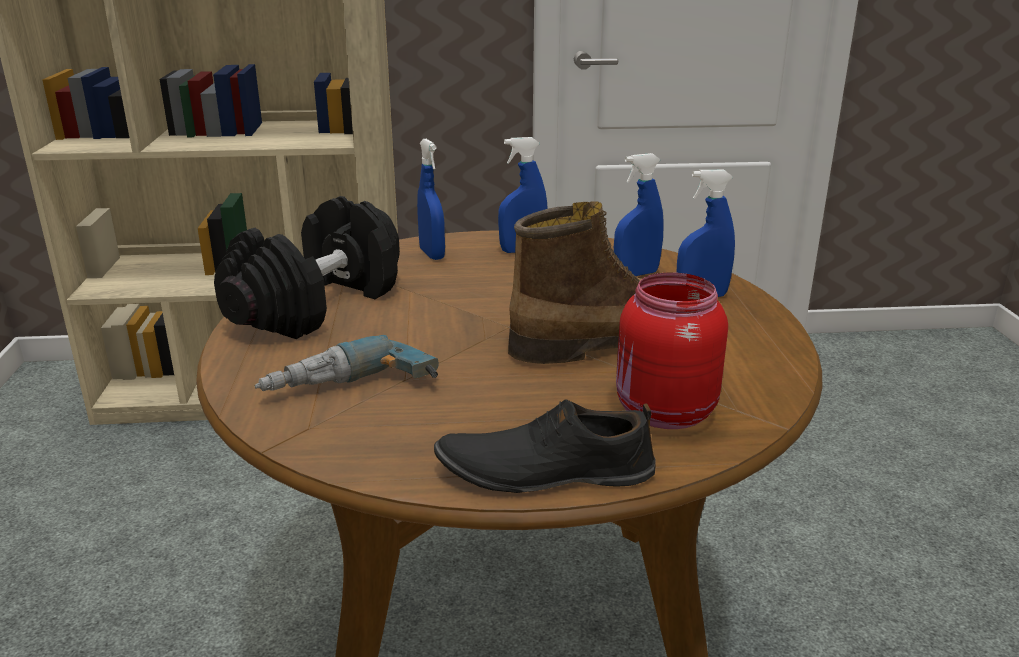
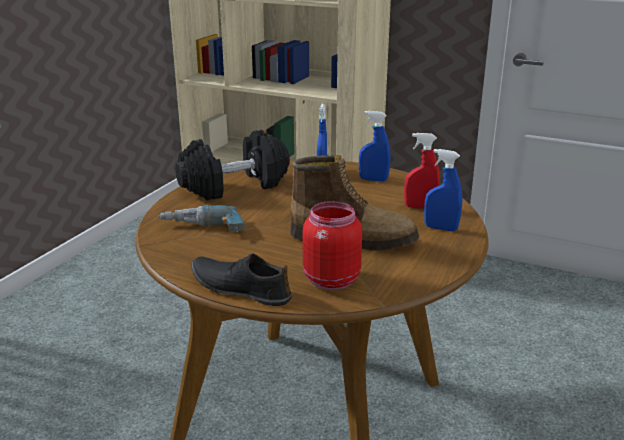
camera: 30 degrees right, 0 degrees up
blue spray bottle [614,153,664,276] -> red spray bottle [404,133,440,209]

